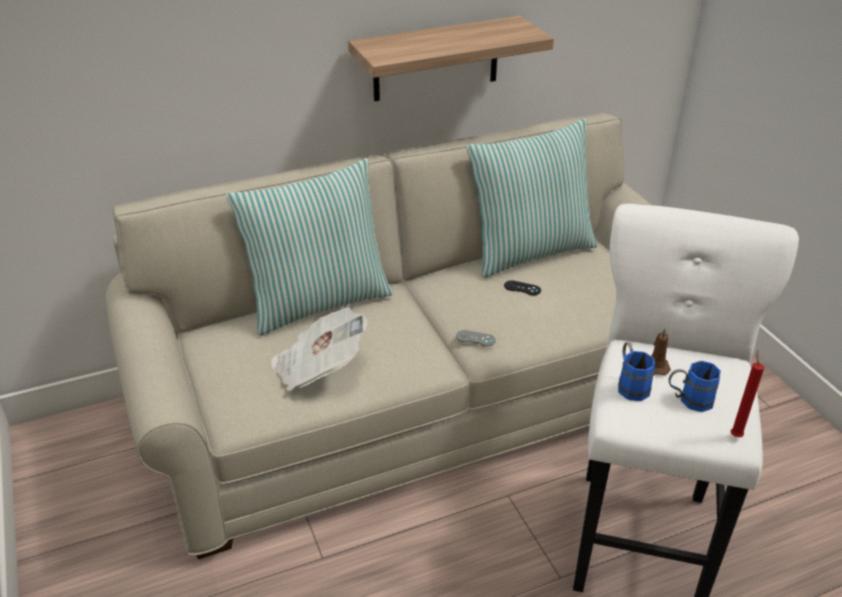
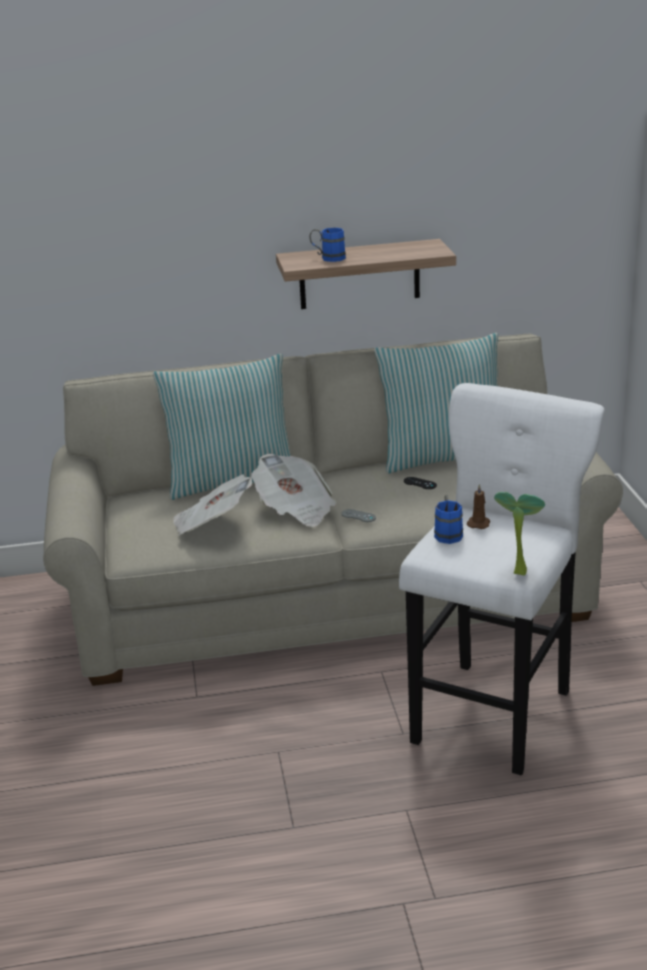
camera: 15 degrees right, 10 degrees down
blue mug [669,361,721,412] -> blue mug moved to [310,228,346,262]
red candle [731,350,764,438] -> potted plant [494,492,545,575]
none -> newspaper [251,454,337,527]

